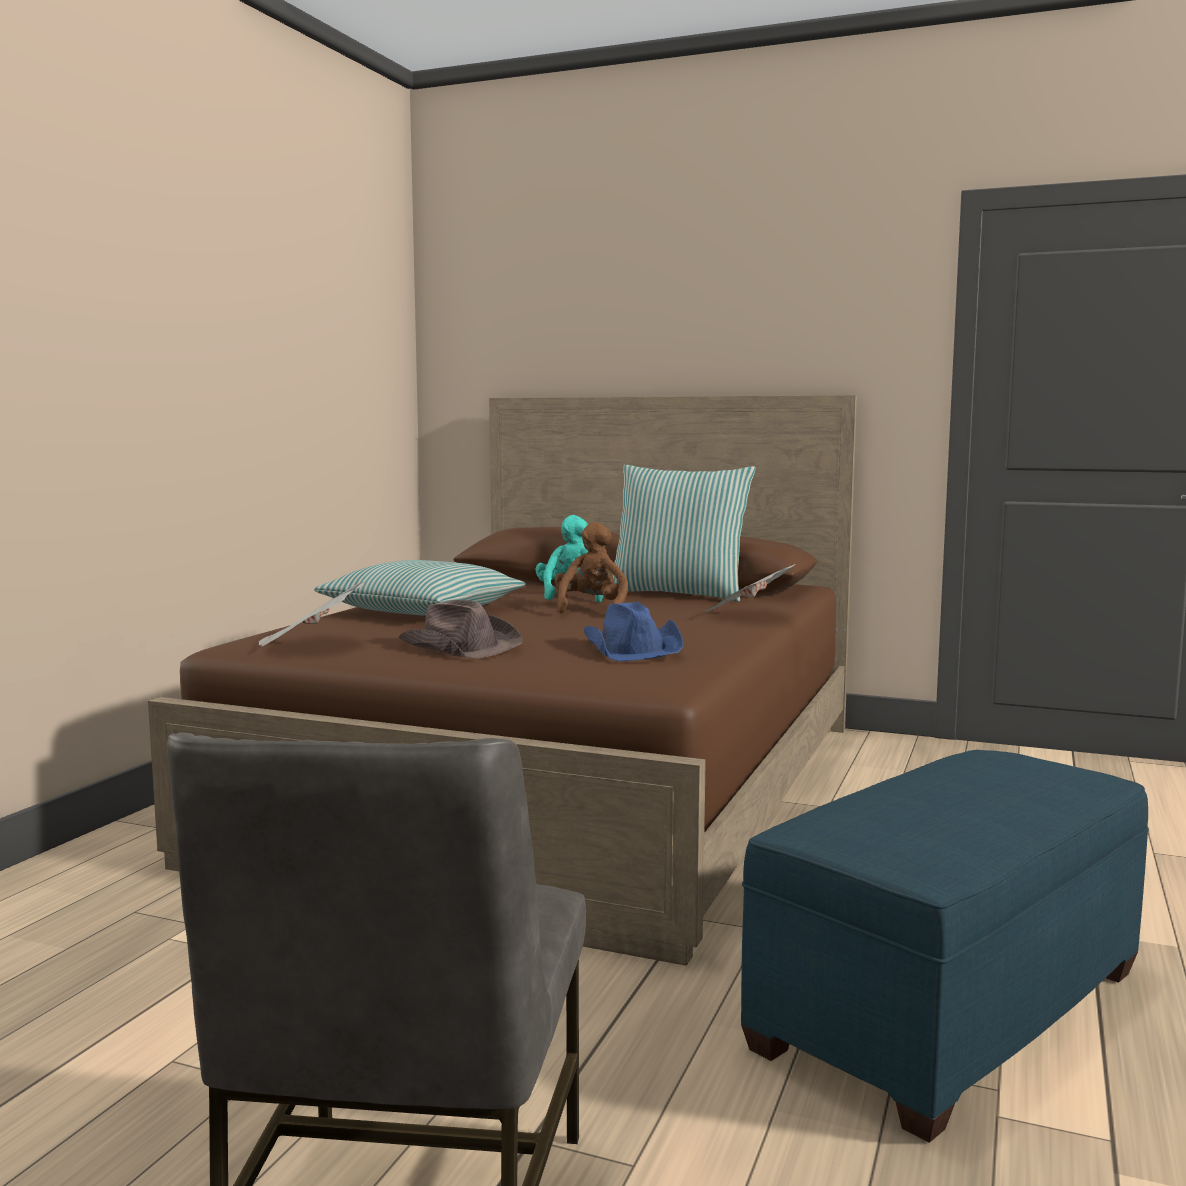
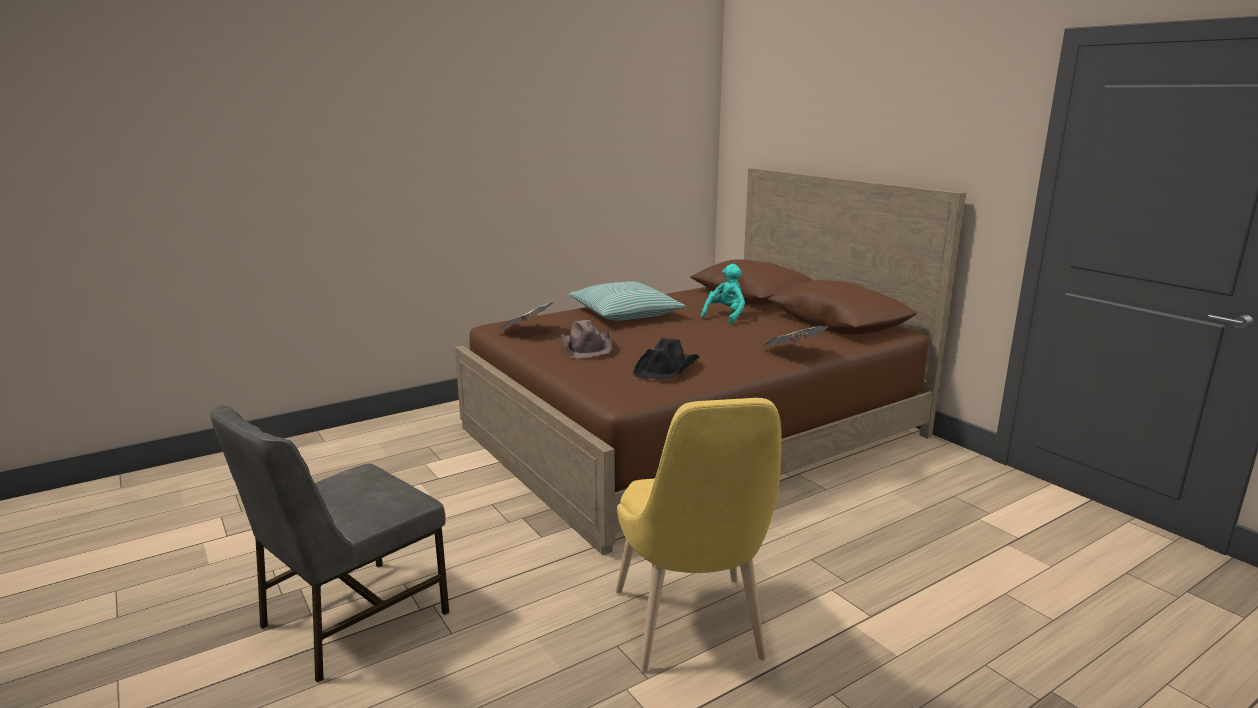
camera: 35 degrees right, 10 degrees up
brown plush toy [555,522,628,613] -> none
blue hat [584,602,684,662] -> black hat [633,338,699,379]
pillow [612,465,756,602] -> none
blue ottoman [741,750,1149,1143] -> yellow chair [616,398,781,673]

